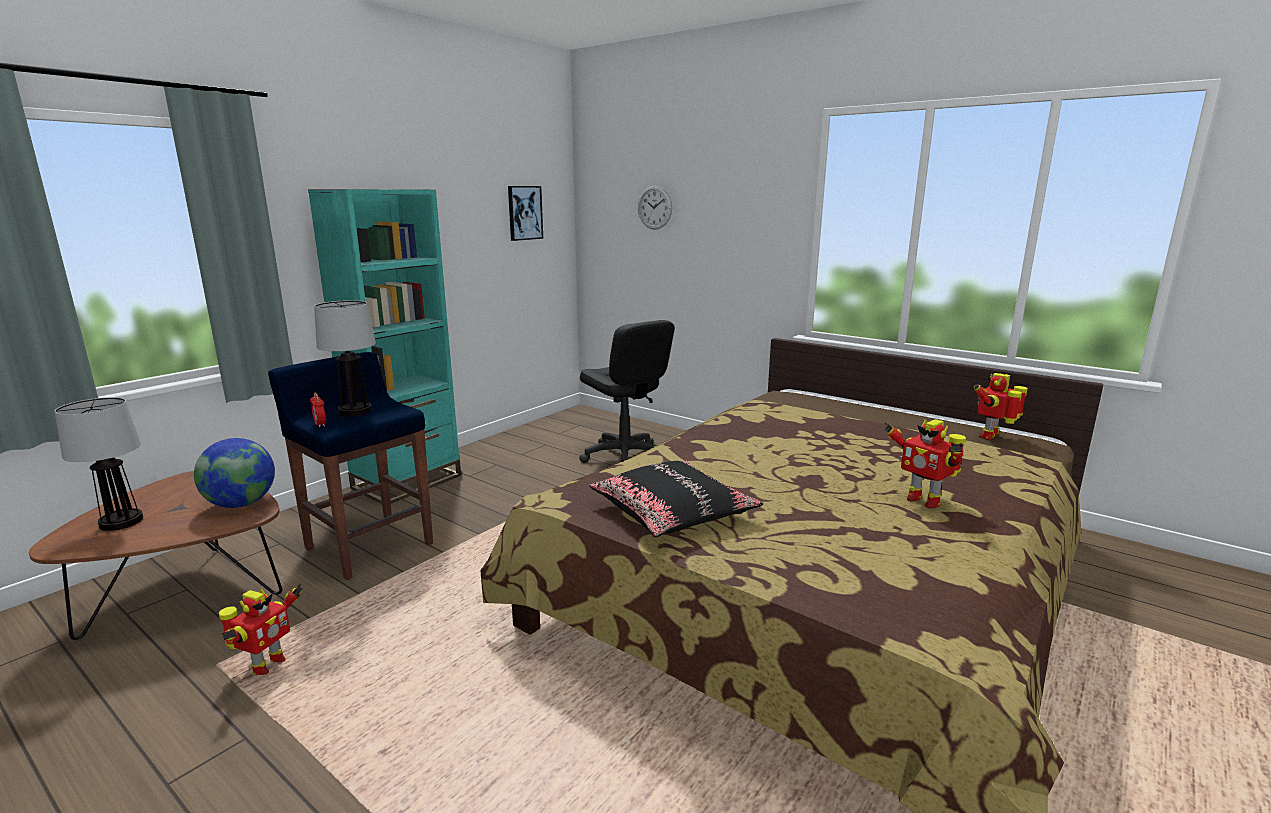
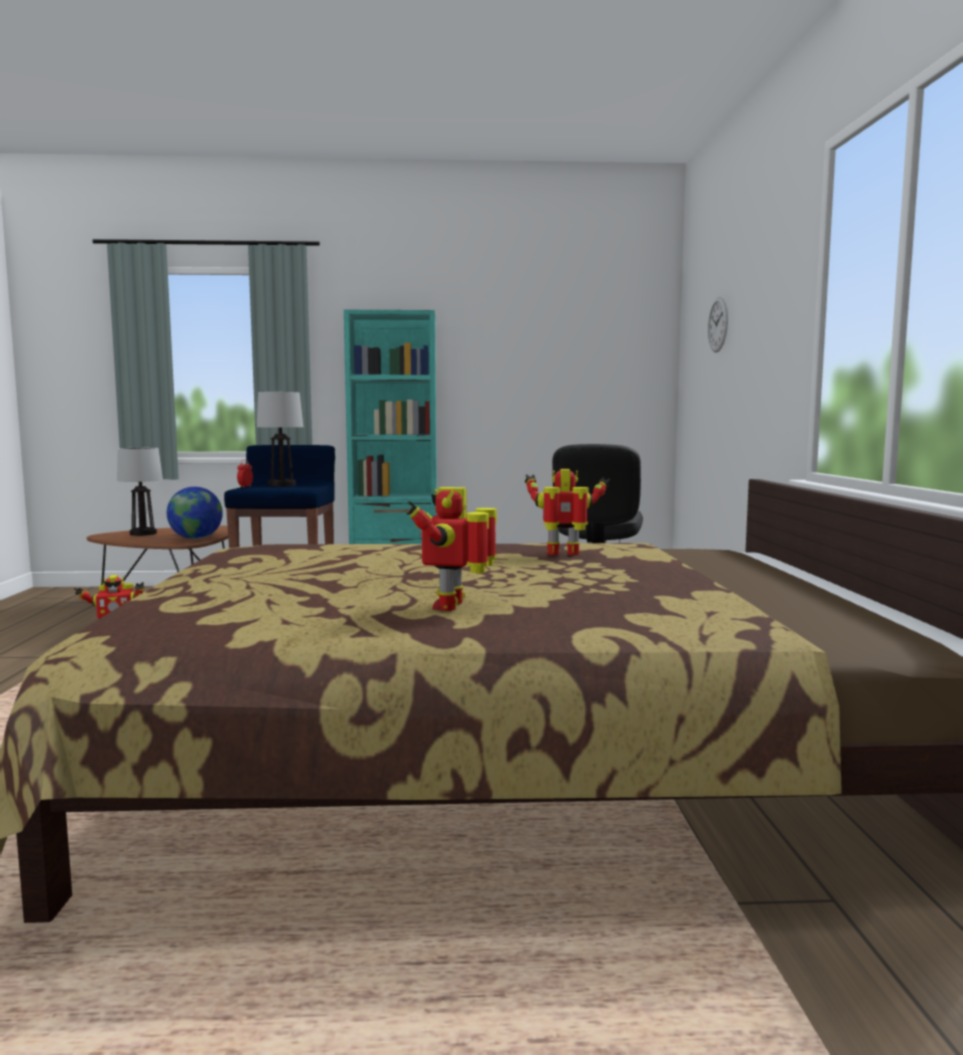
camera: 50 degrees right, 10 degrees down
picture [508,186,543,241] -> none
black pillow [589,461,763,537] -> none
toy robot [972,373,1028,440] -> toy robot moved to [525,469,610,555]

